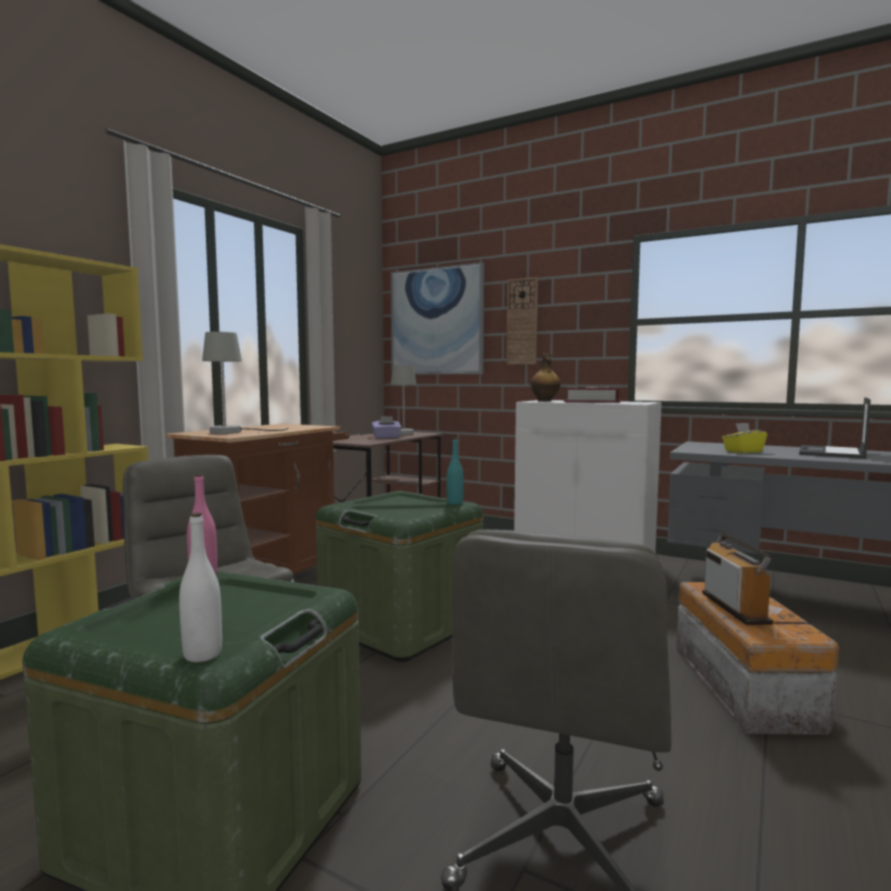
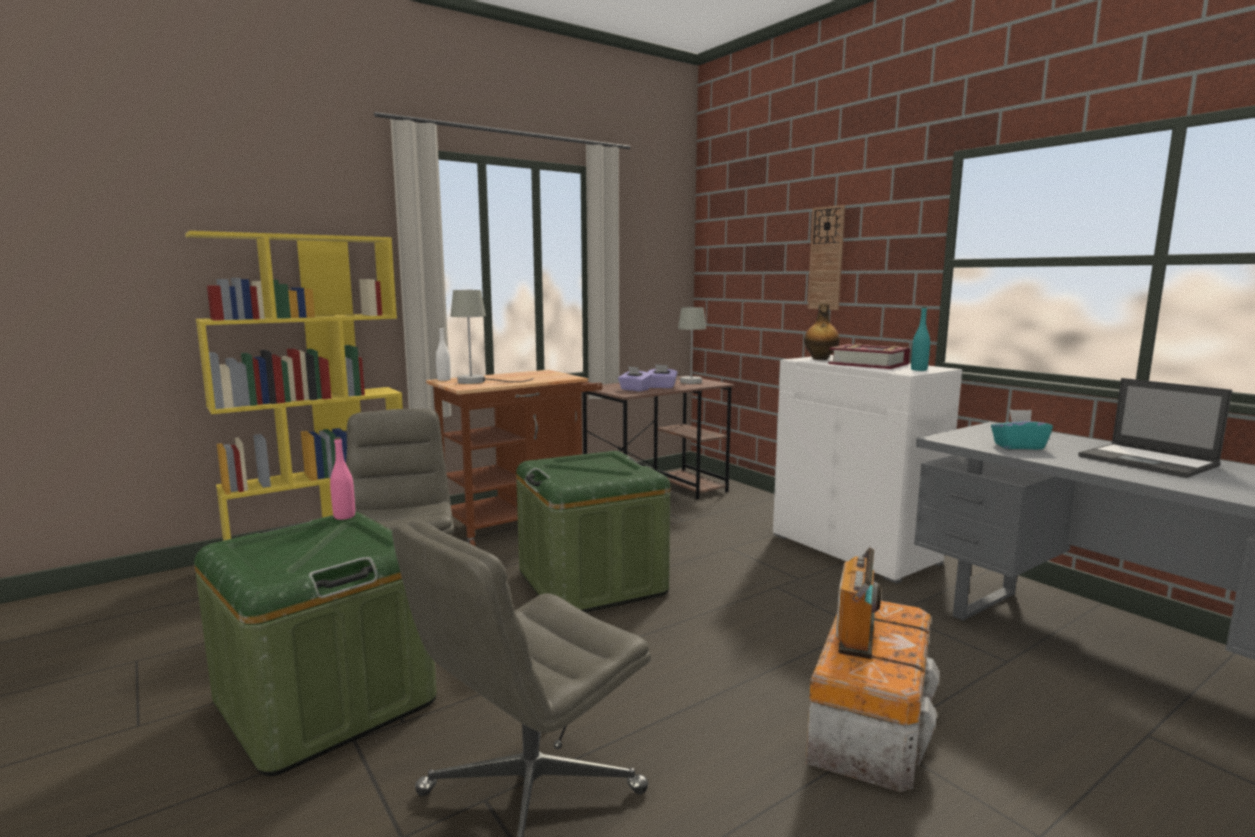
camera: 25 degrees right, 5 degrees up
white bottle [179,512,222,662] -> white bottle moved to [436,326,451,381]
picture [391,262,484,374] -> none
turquoise bottle [446,438,464,505] -> turquoise bottle moved to [911,307,930,371]
yellow tissue box [722,423,768,453] -> turquoise tissue box [991,409,1053,449]
laptop [799,397,871,459] -> laptop turned 90 degrees counterclockwise [1078,378,1232,478]
none -> purple tissue box [618,366,652,391]

